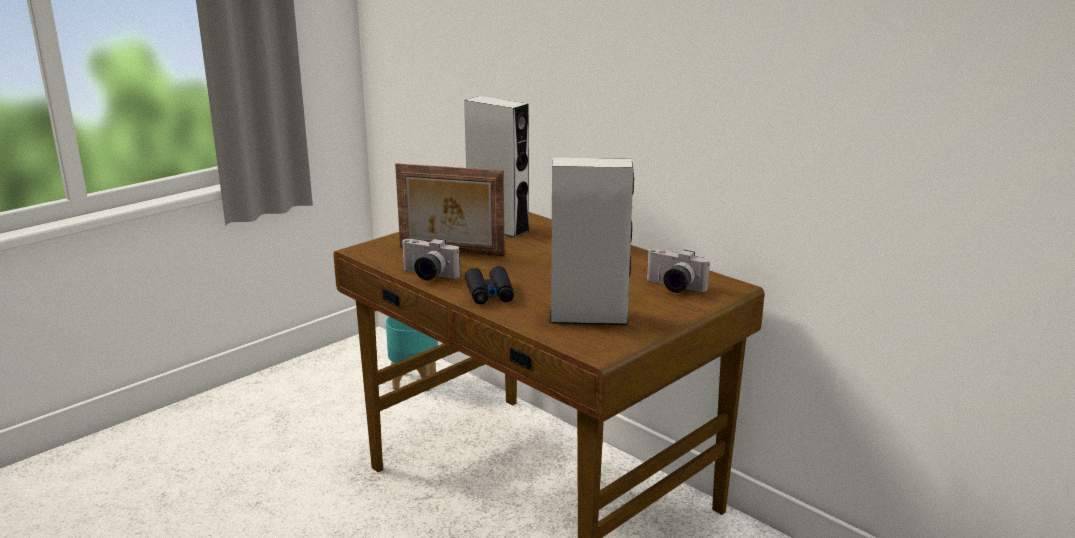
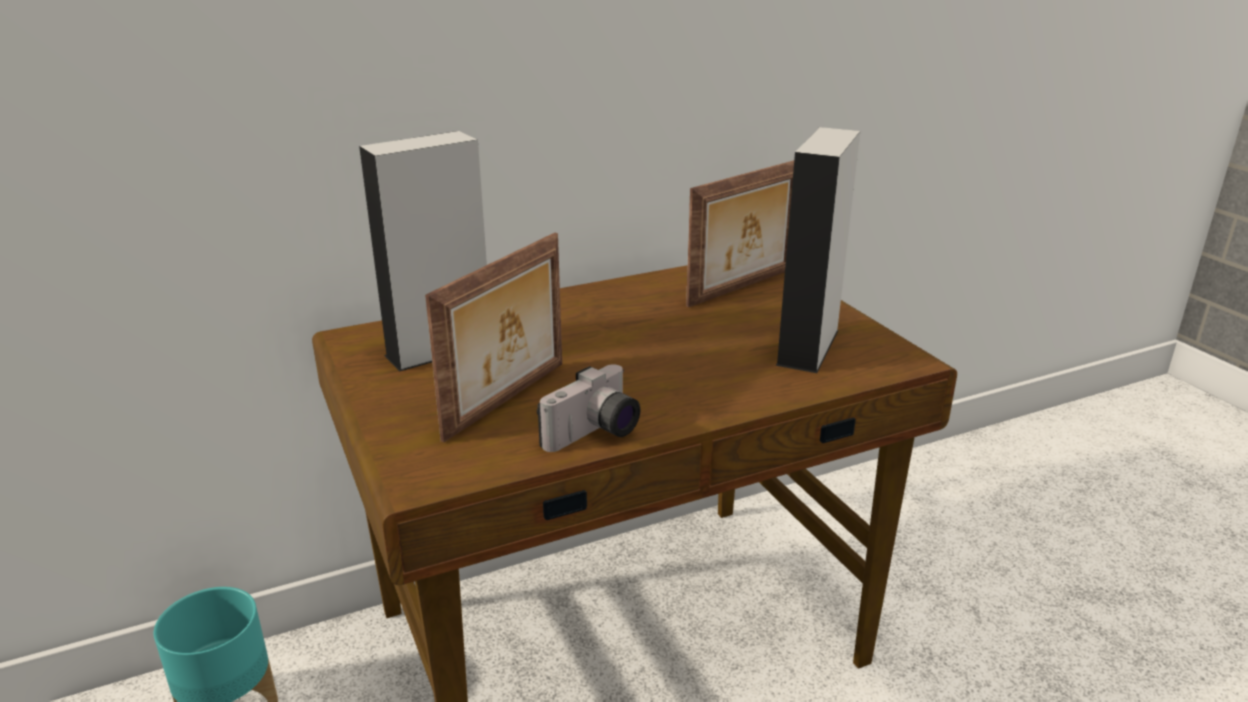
camera: 70 degrees left, 5 degrees up
black binoculars [465,266,514,304] -> none
camera [646,248,710,293] -> picture frame [686,161,794,308]

